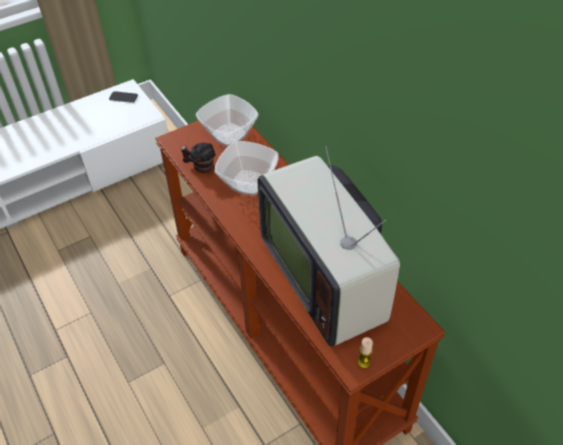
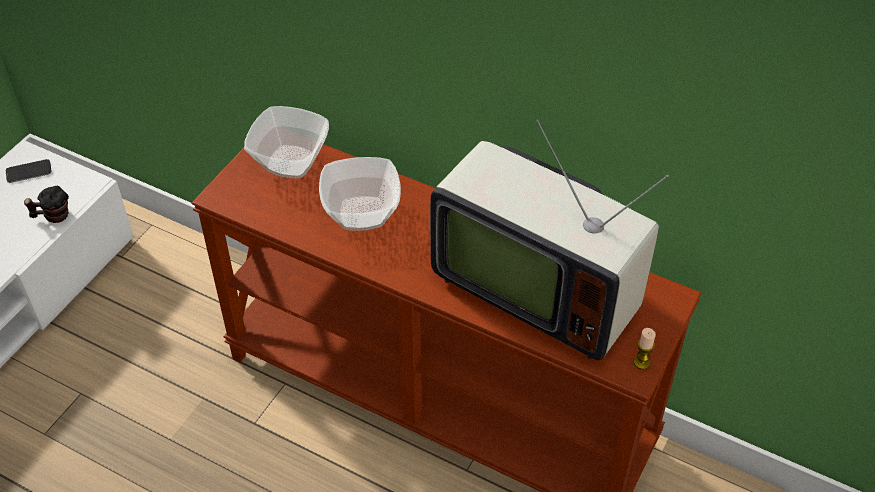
camera: 30 degrees left, 0 degrees up
mug [180,143,215,173] -> mug moved to [24,186,69,223]

